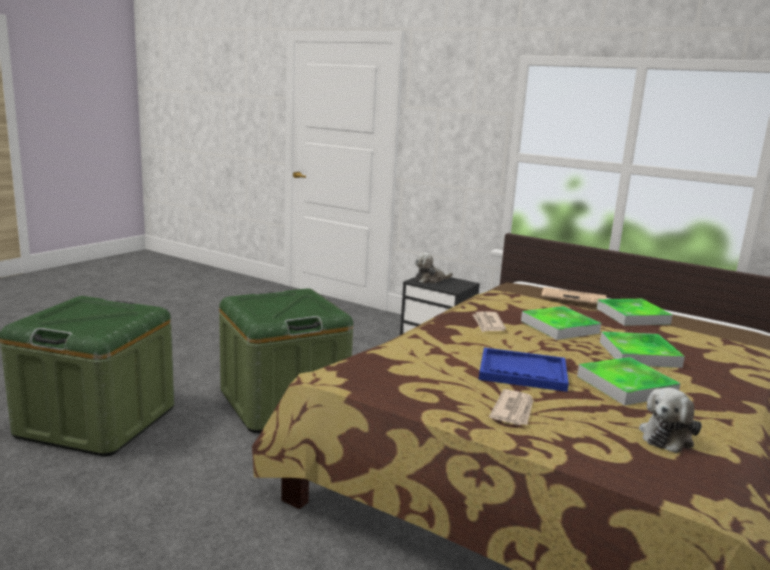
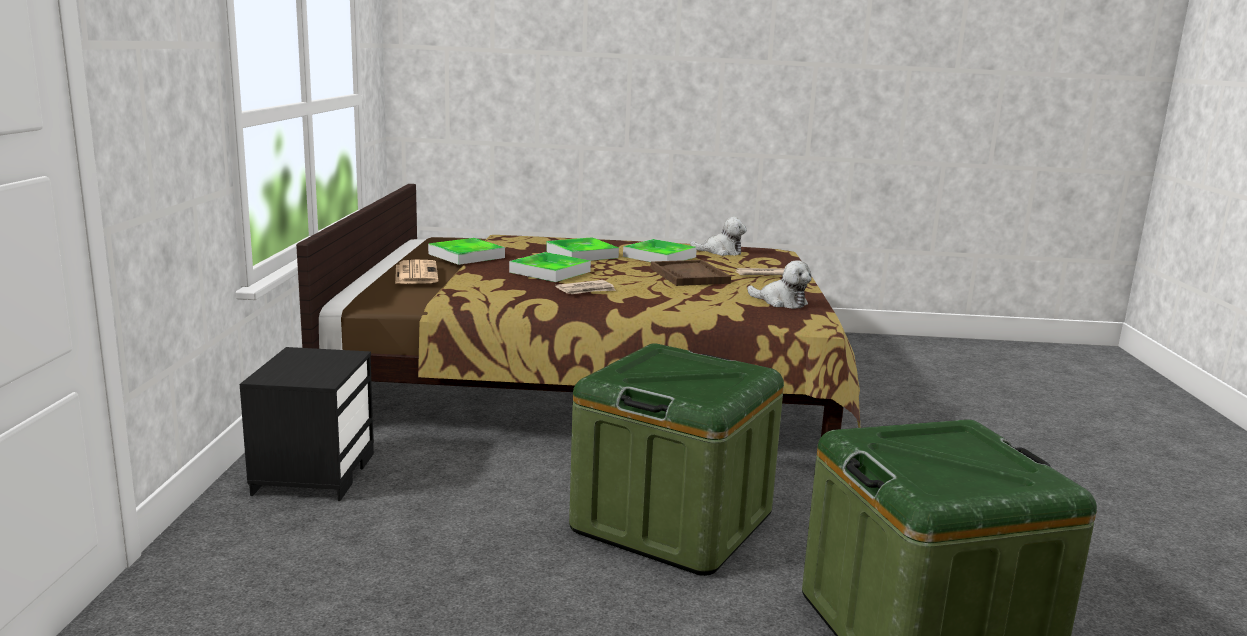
camera: 120 degrees left, 0 degrees up
plush toy [415,253,453,284] -> plush toy moved to [747,260,812,309]
blue tray [479,348,569,392] -> brown tray [651,260,731,286]

